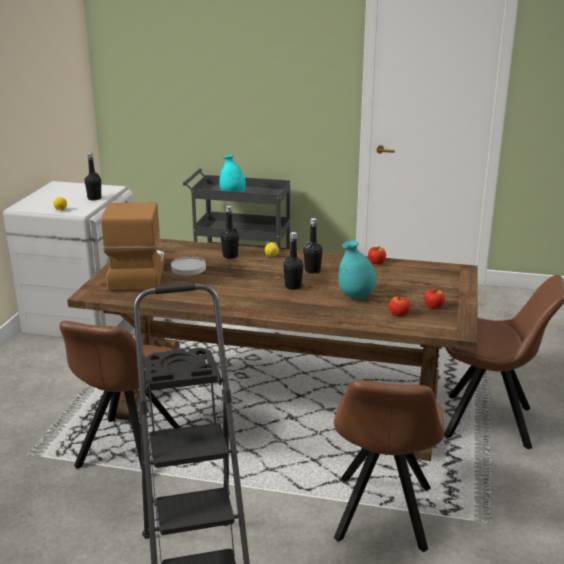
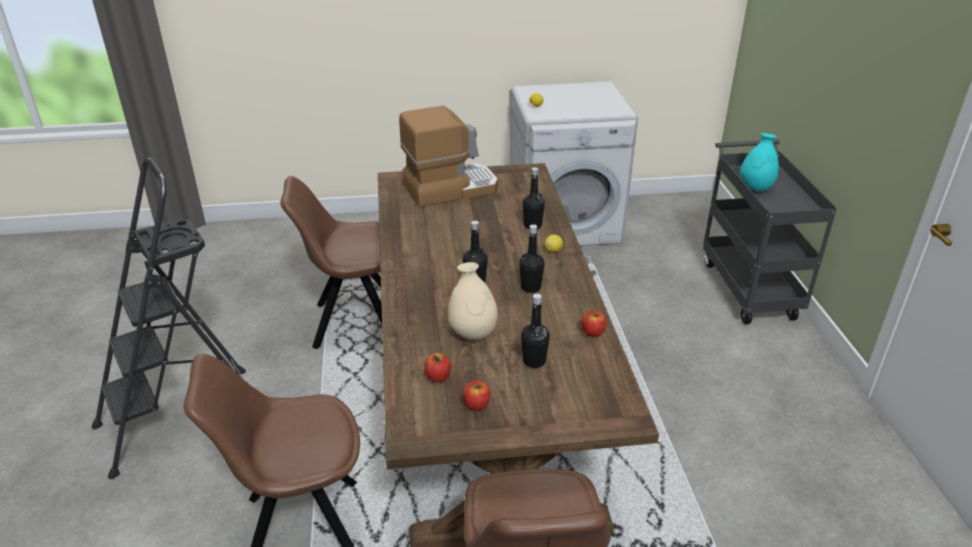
camera: 70 degrees right, 10 degrees up
black bottle [84,153,101,200] -> black bottle moved to [521,294,550,368]
white plate [171,257,206,276] -> none
turquoise vase [338,241,377,299] -> beige vase [448,262,498,340]

